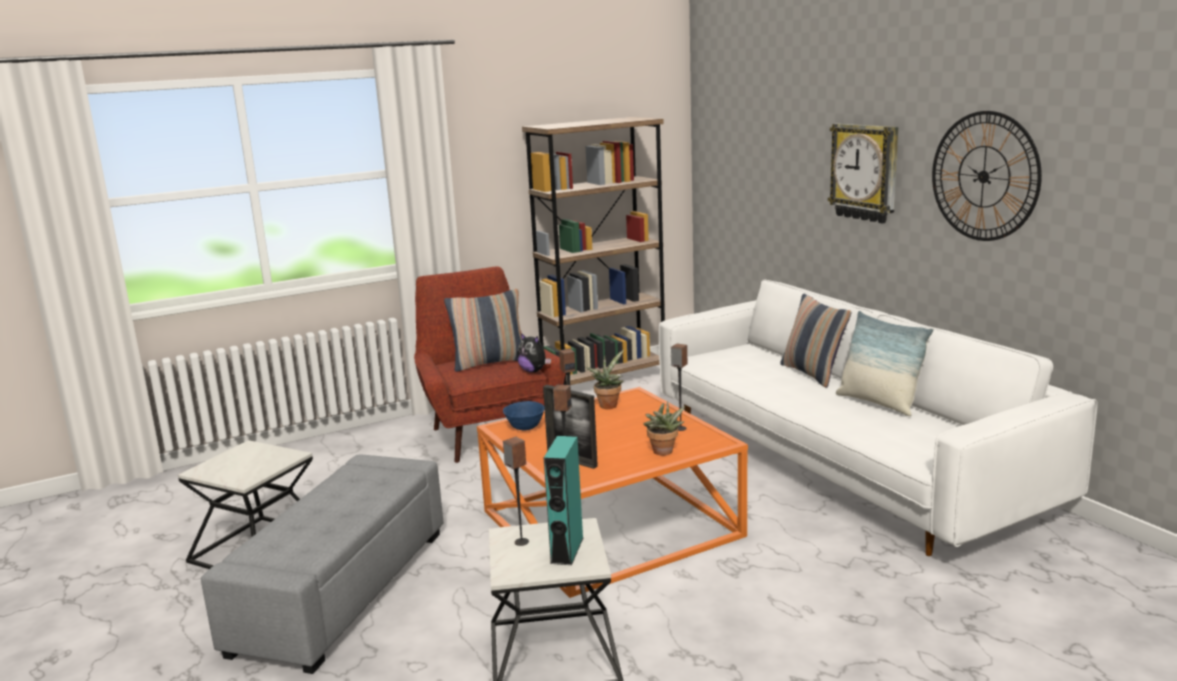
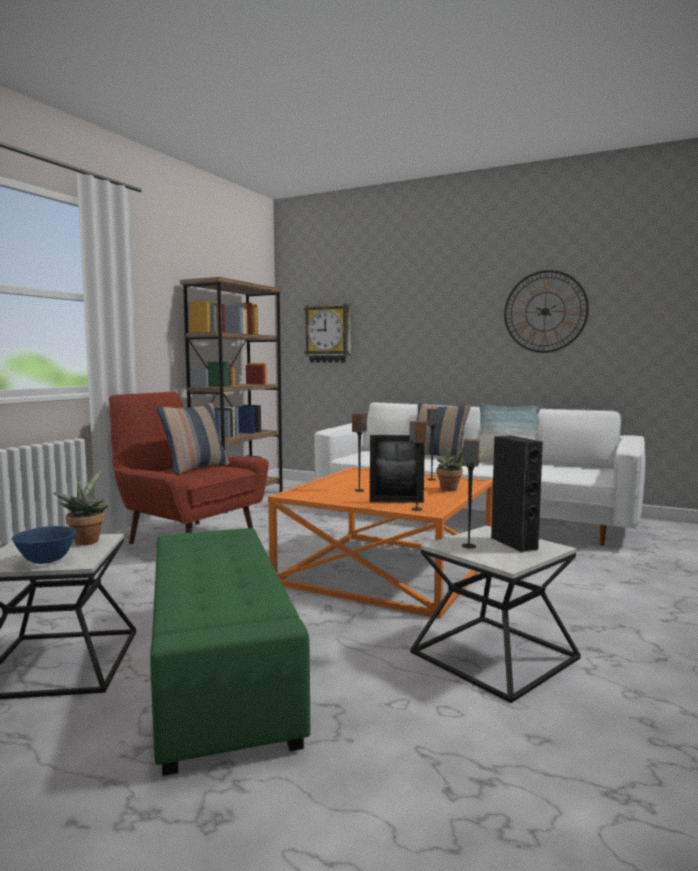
camera: 35 degrees left, 10 degrees down
grey ottoman [201,455,444,674] -> green ottoman [150,528,310,776]
blue bowl [503,401,545,431] -> blue bowl moved to [12,526,76,564]
plush toy [517,333,551,373] -> none
turquoise speaker [544,436,584,565] -> black speaker [491,435,543,552]
potted plant [586,350,624,409] -> potted plant moved to [53,471,108,545]
wall clock [828,123,898,224] -> wall clock moved to [304,304,351,363]

